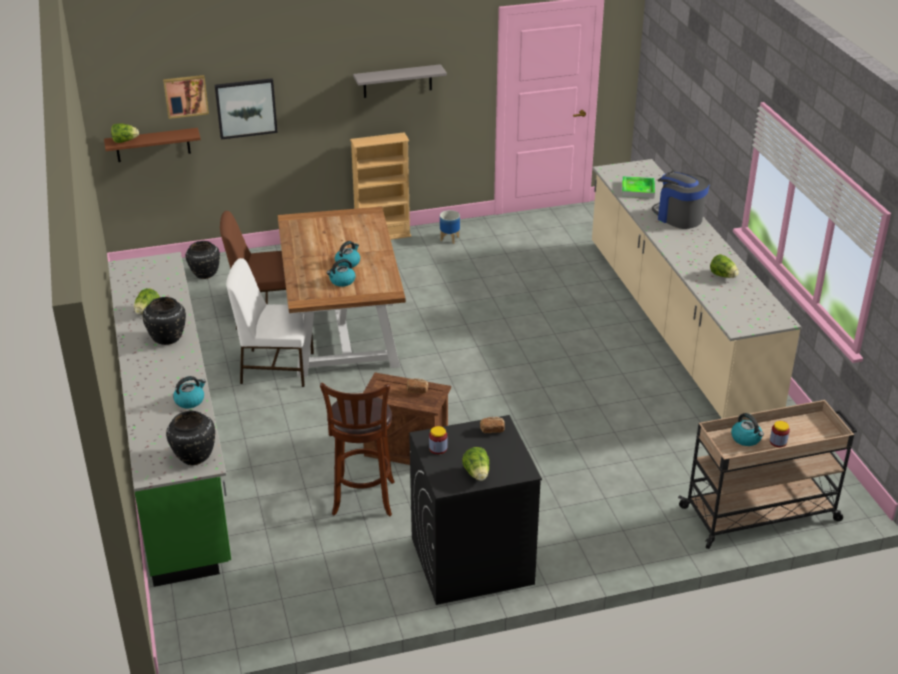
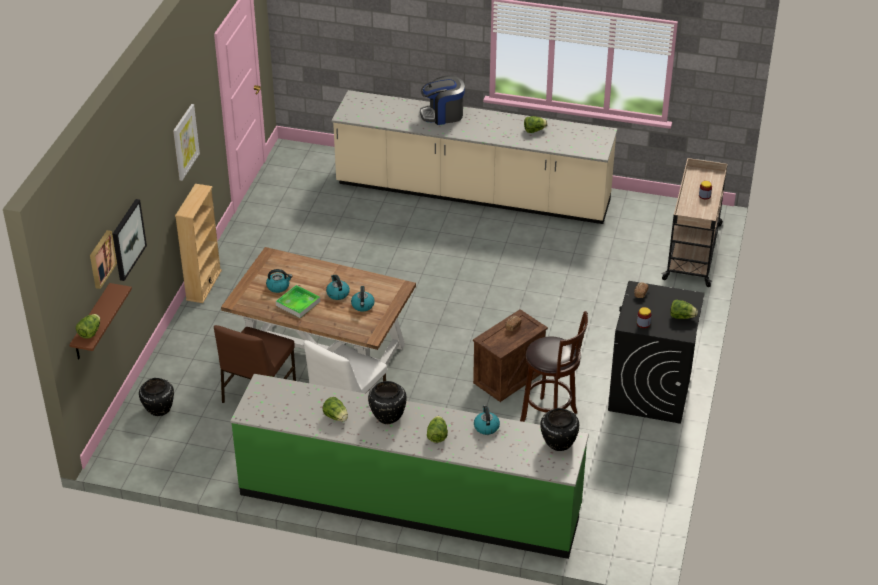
camera: 60 degrees left, 5 degrees up
grey shelf [353,64,447,98] -> picture [173,104,200,181]
planter [440,210,460,244] -> none
tray [622,176,655,199] -> tray moved to [276,285,320,318]
kettle [731,413,764,446] -> kettle moved to [266,269,293,293]
none -> lettuce [427,416,448,443]

